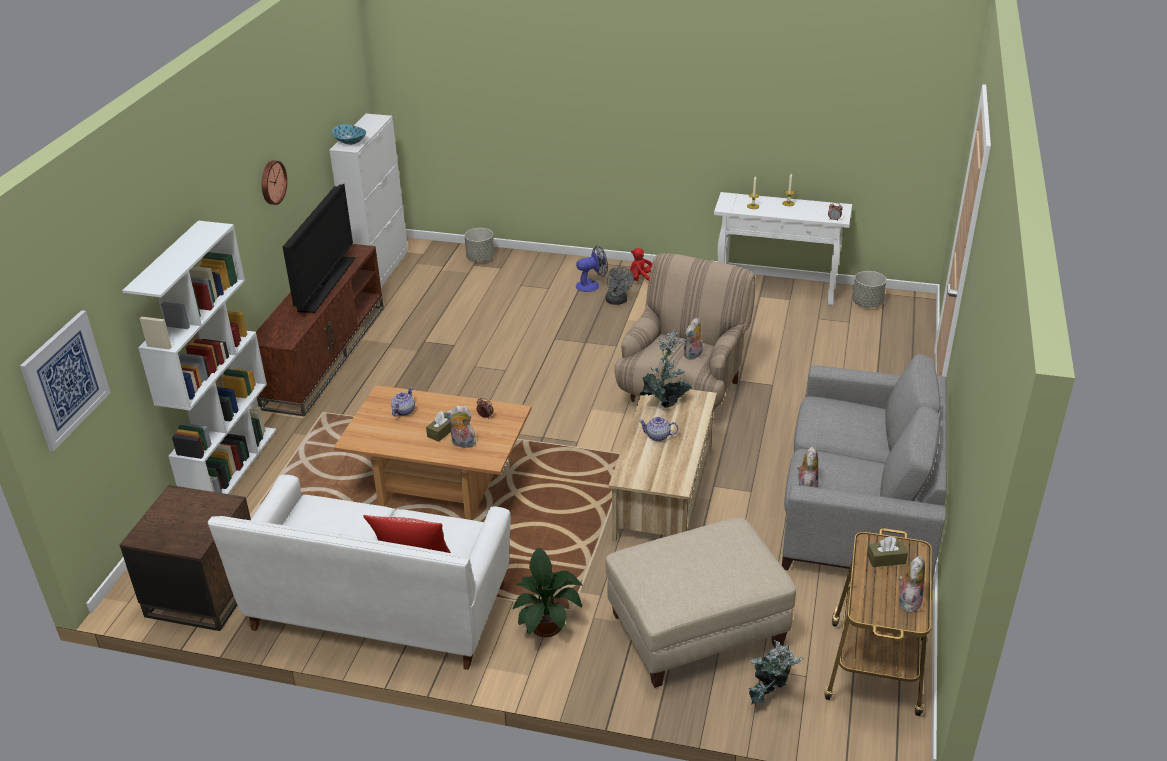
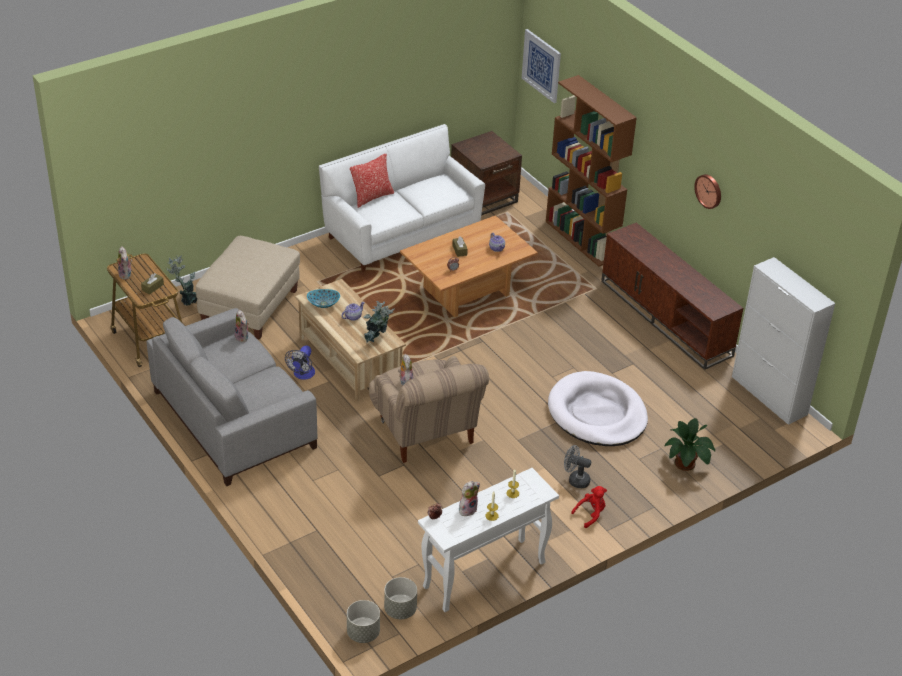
camera: 130 degrees right, 5 degrees up
white bookcase [122,221,276,494] -> brown bookcase [546,75,637,267]
television [283,184,355,313] -> none
bowl [332,124,367,145] -> bowl moved to [307,289,340,308]
plush toy [445,405,476,448] -> plush toy moved to [459,481,480,516]
grey planter [465,228,495,262] -> grey planter moved to [347,600,380,643]
potted plant [513,548,583,637] -> potted plant moved to [664,418,715,471]
fan [576,245,608,292] -> fan moved to [285,345,315,380]
none -> white dog bed [548,371,648,446]

